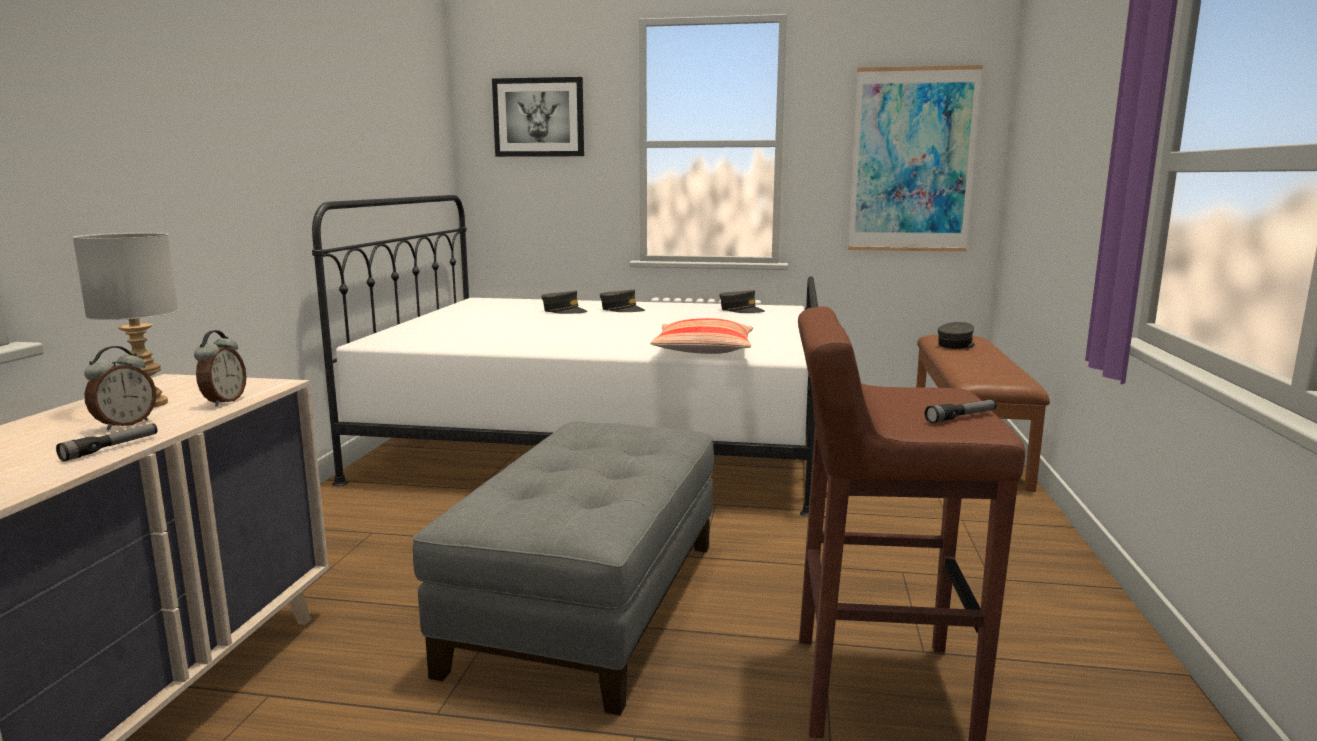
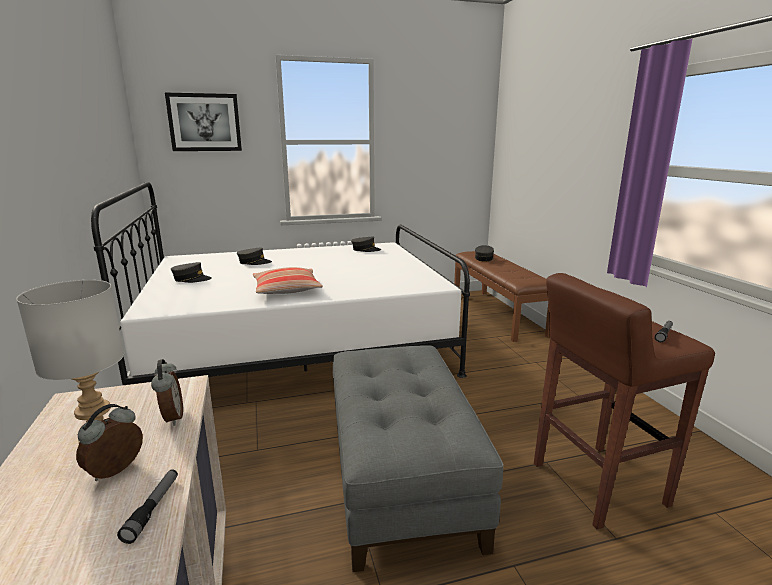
camera: 25 degrees left, 5 degrees up
alarm clock [84,346,157,430] -> alarm clock turned 150 degrees counterclockwise [76,404,143,481]
grey cap [600,289,645,312] -> grey cap moved to [171,262,212,283]
pillow [650,318,753,354] -> pillow moved to [252,267,323,294]
picture [848,65,983,252] -> none

